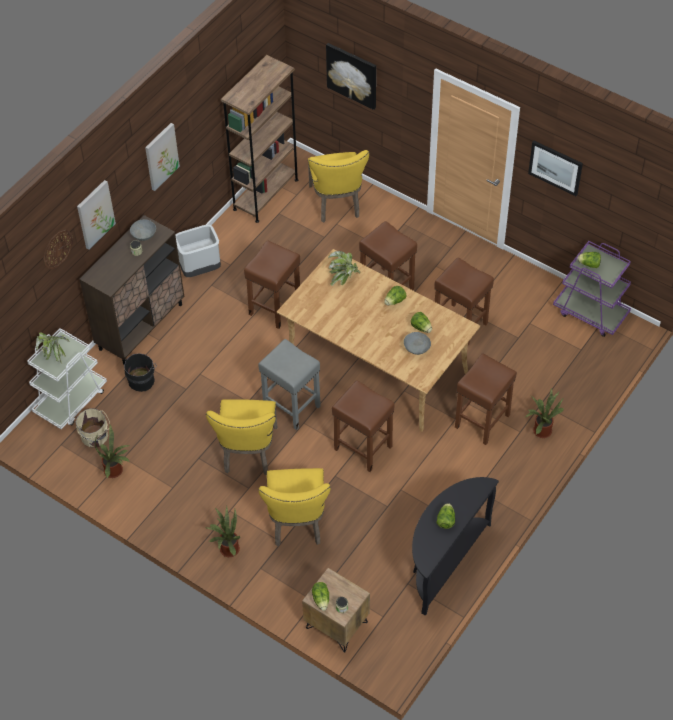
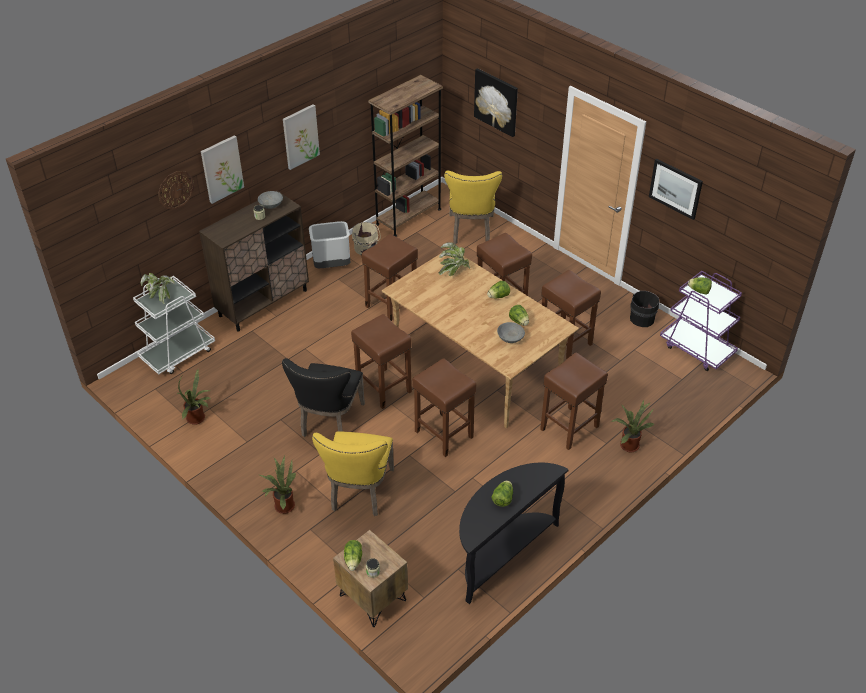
camera: 10 degrees right, 10 degrees down
beige bucket [76,408,110,448] -> beige bucket moved to [352,222,381,255]
black bucket [124,353,157,392] -> black bucket moved to [630,291,661,327]
yellow chair [206,399,277,475] -> black chair [282,358,365,437]
grey stool [258,339,321,430] -> brown stool [351,314,412,409]

